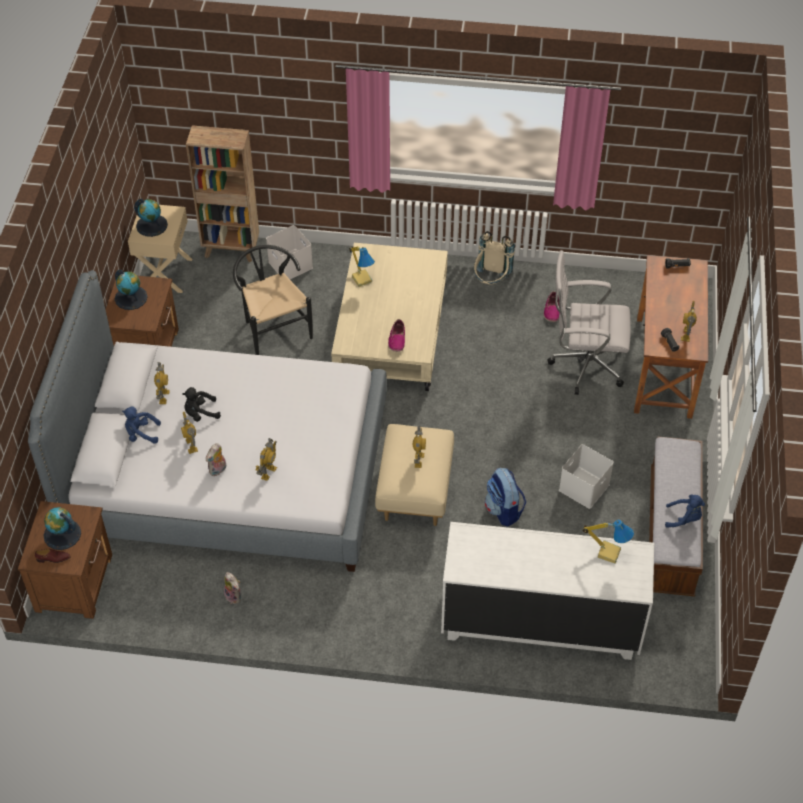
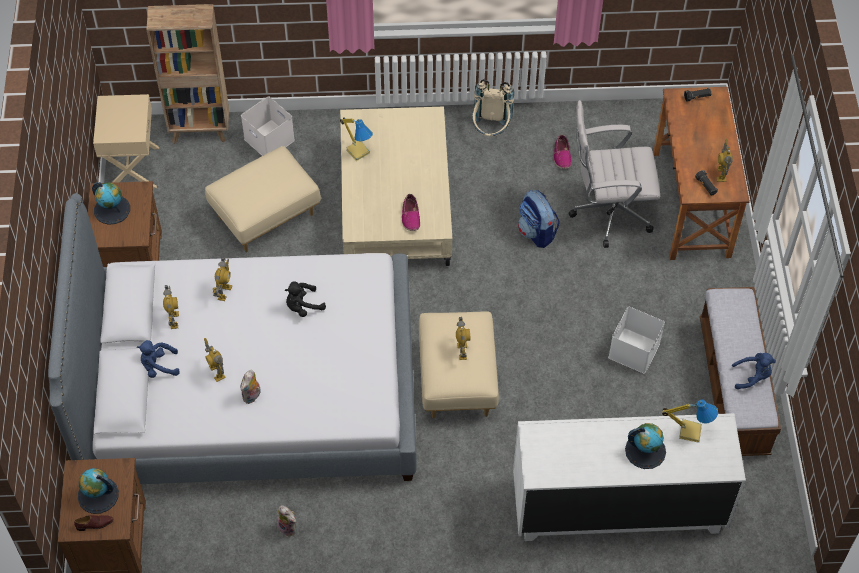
camera: 10 degrees left, 5 degrees up
globe [134,199,168,237] -> globe moved to [625,423,666,469]
black plush toy [182,387,221,422] -> black plush toy moved to [285,281,326,317]
black chair [233,245,313,355] -> beige ottoman [205,146,321,252]
toy robot [256,438,277,481] -> toy robot moved to [213,257,232,301]
backpack [485,468,526,527] -> backpack moved to [518,190,560,248]

